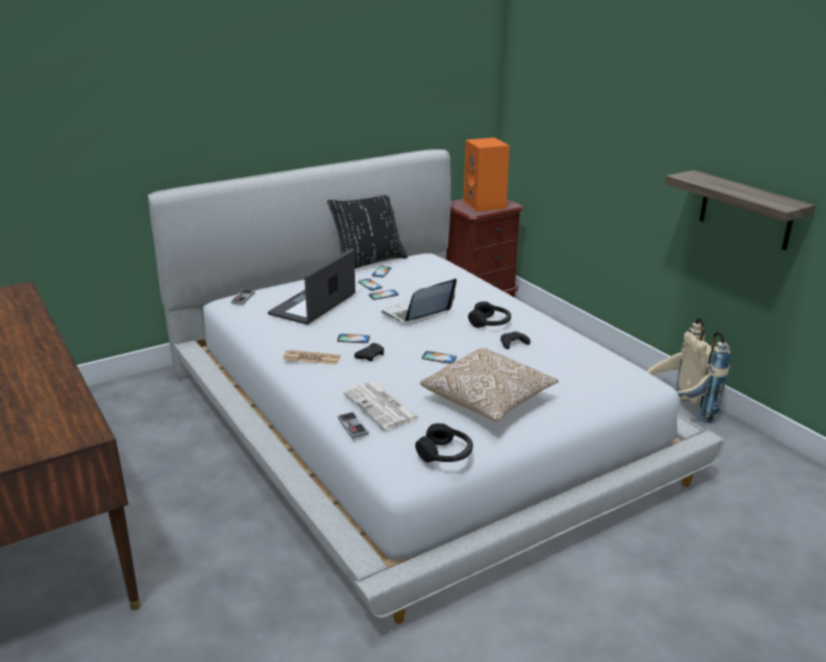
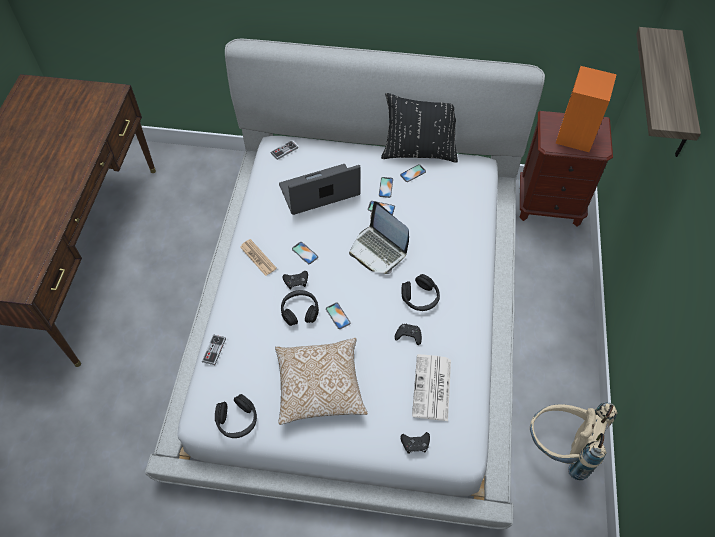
camera: 40 degrees right, 30 degrees up
newspaper [343,381,421,430] -> newspaper moved to [412,354,451,421]
laptop [381,279,457,322] -> laptop turned 135 degrees counterclockwise [349,201,409,274]
shelf [665,170,815,250] -> shelf moved to [636,27,701,157]
none -> black headphones [281,290,319,326]
none -> black game controller [400,432,430,454]

